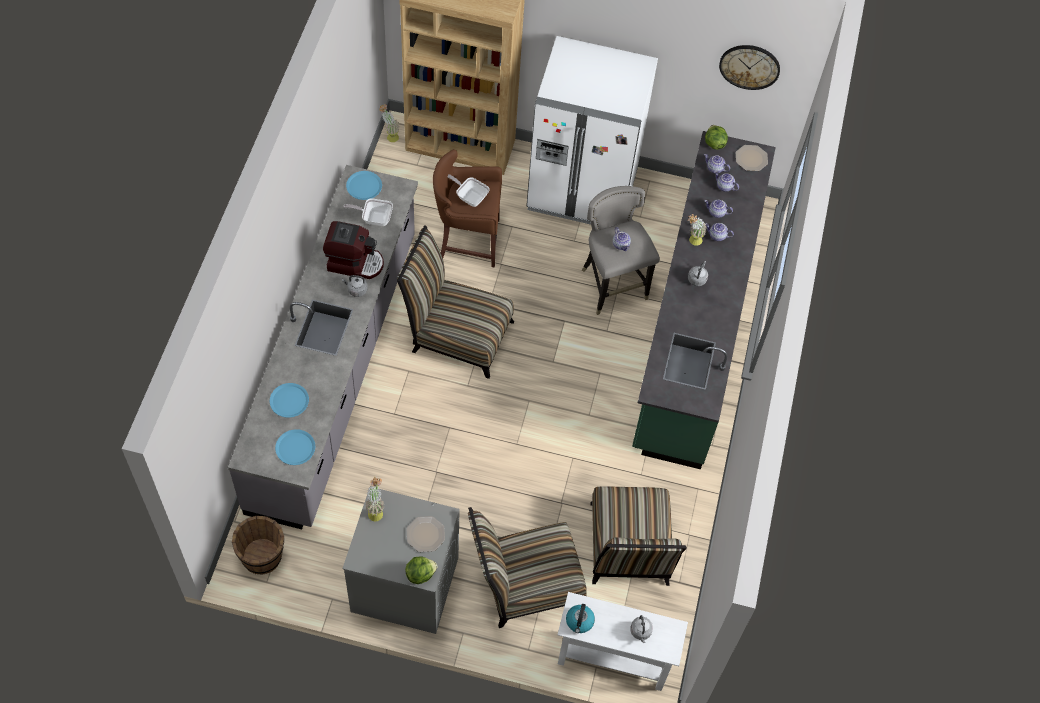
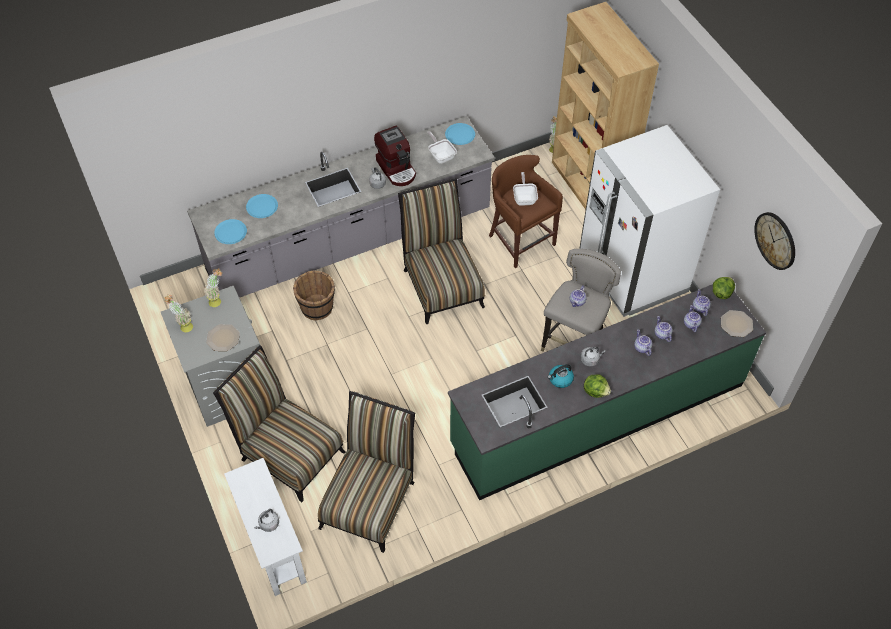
camera: 55 degrees right, 5 degrees down
brown bucket [232,516,284,575] -> brown bucket moved to [293,270,335,321]
lettuce [405,556,438,584] -> lettuce moved to [584,374,611,398]
kettle [566,604,595,633] -> kettle moved to [547,364,574,388]
chair [590,486,687,586] -> chair turned 150 degrees clockwise [318,391,415,553]
potted plant [688,214,707,246] -> potted plant moved to [164,295,193,332]

